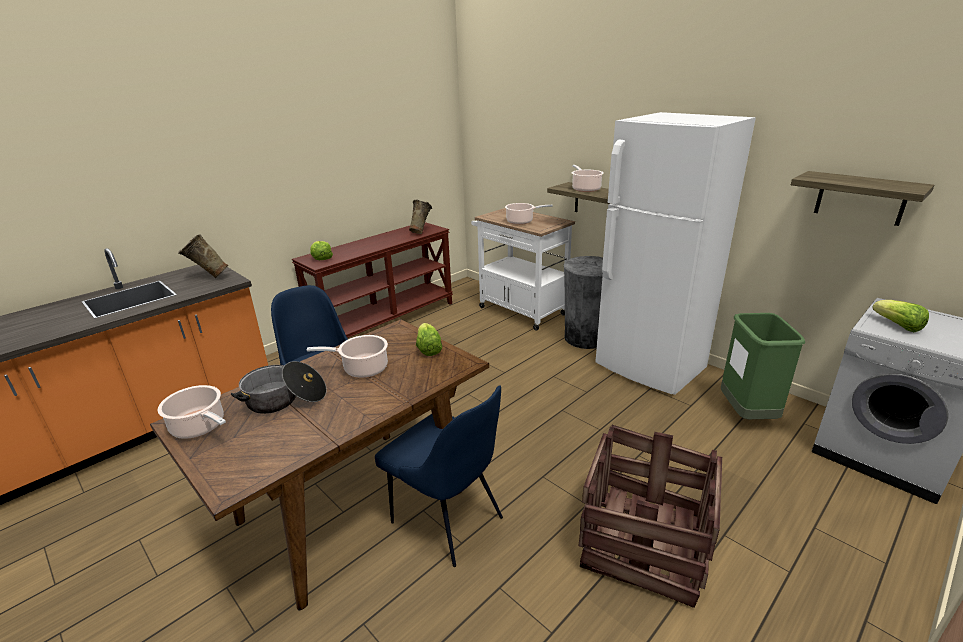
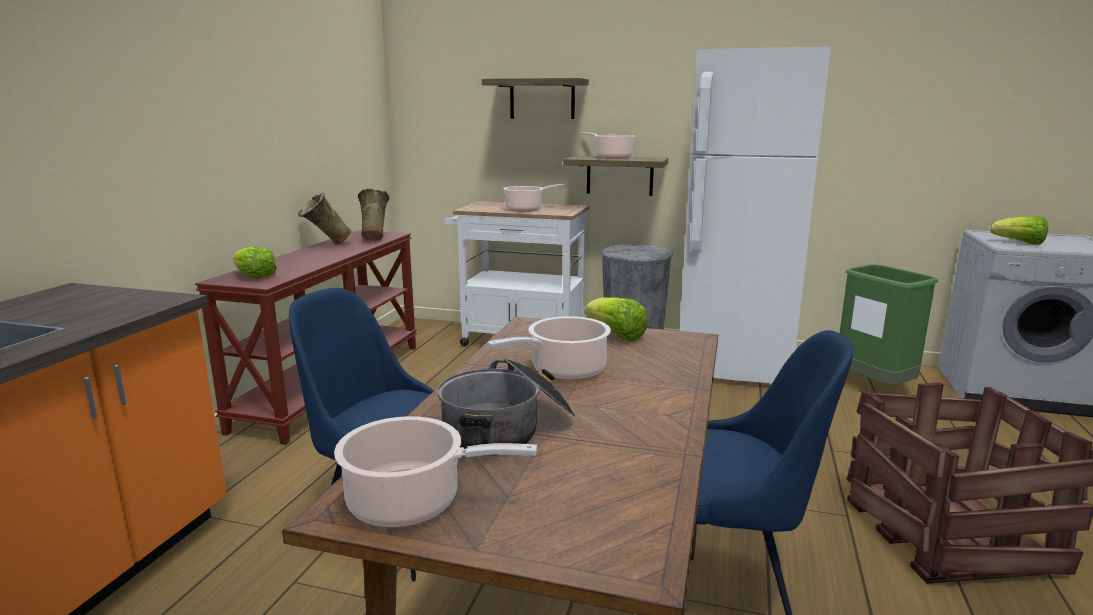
camera: 30 degrees left, 10 degrees down
beige vase [178,234,228,278] -> beige vase moved to [298,193,351,245]
shelf [791,171,934,226] -> shelf moved to [482,78,589,119]

